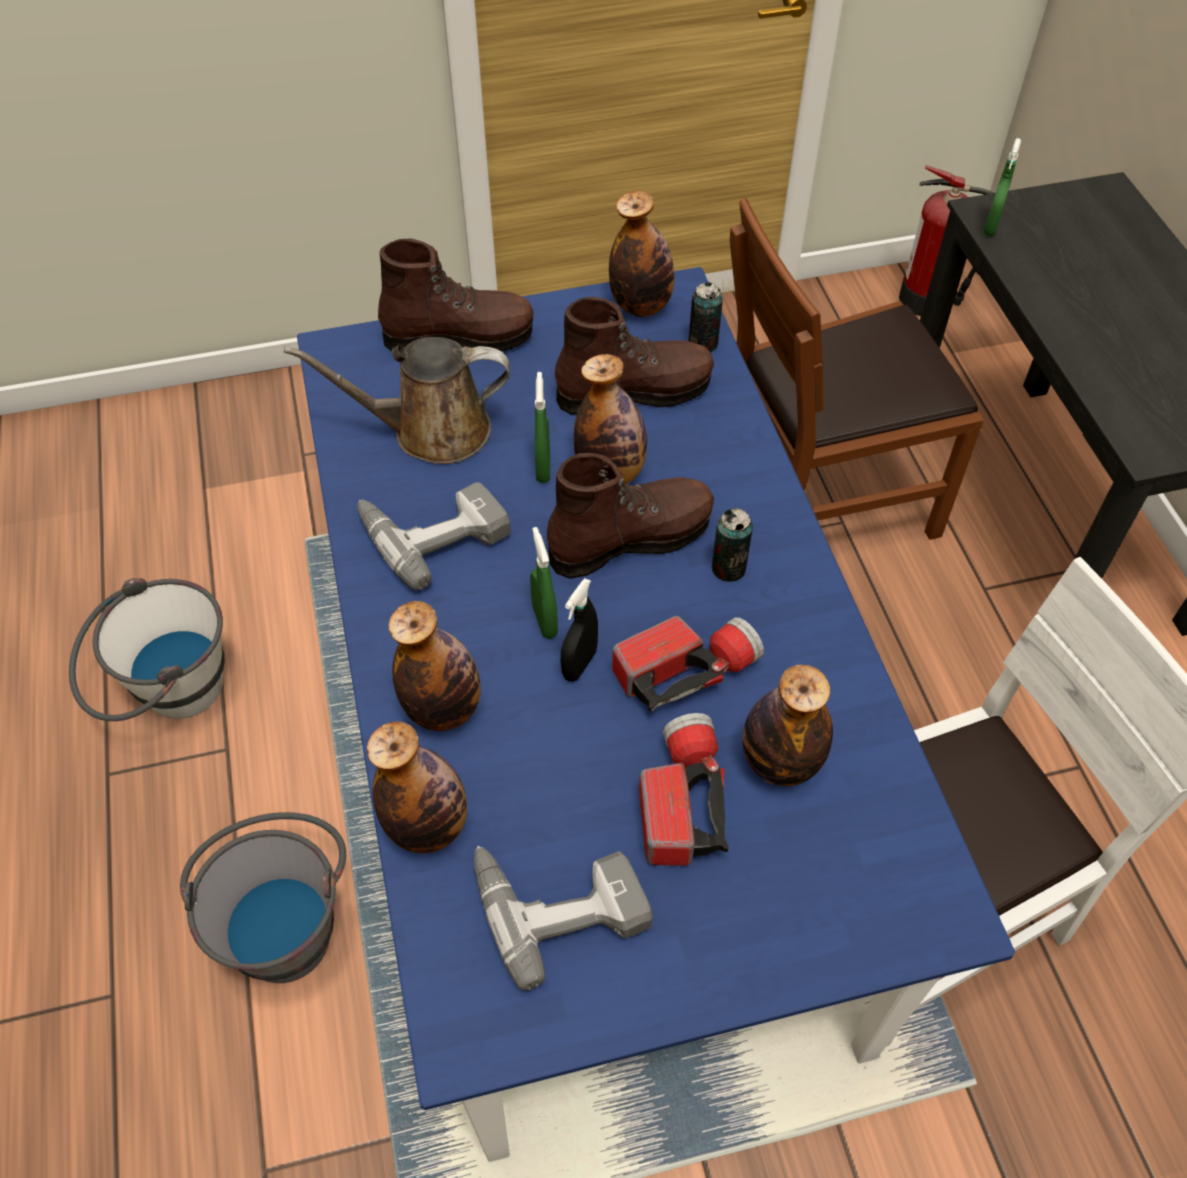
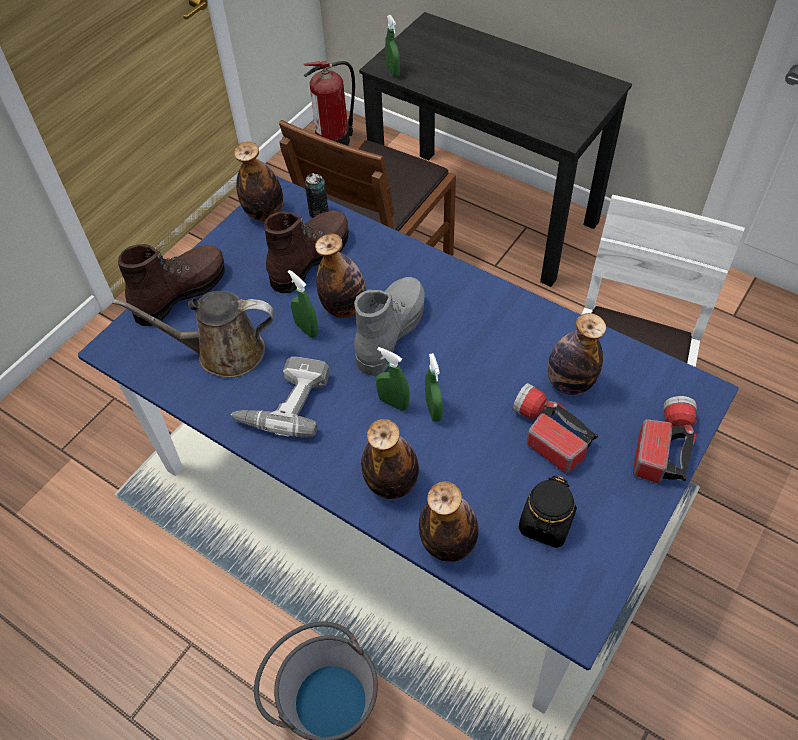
camera: 40 degrees left, 0 degrees up
white bucket [69,578,225,721] -> none
brown watering can [284,337,510,464] -> brown watering can turned 45 degrees clockwise [112,291,274,378]
power drill [474,846,653,991] -> black jar [518,476,577,548]
brown boot [547,453,714,579] -> grey boot [354,277,425,376]
black spray bottle [561,578,598,682] -> green spray bottle [425,353,443,422]
flashlight [612,616,764,712] -> flashlight moved to [633,396,697,483]
can [712,508,753,582] -> none

